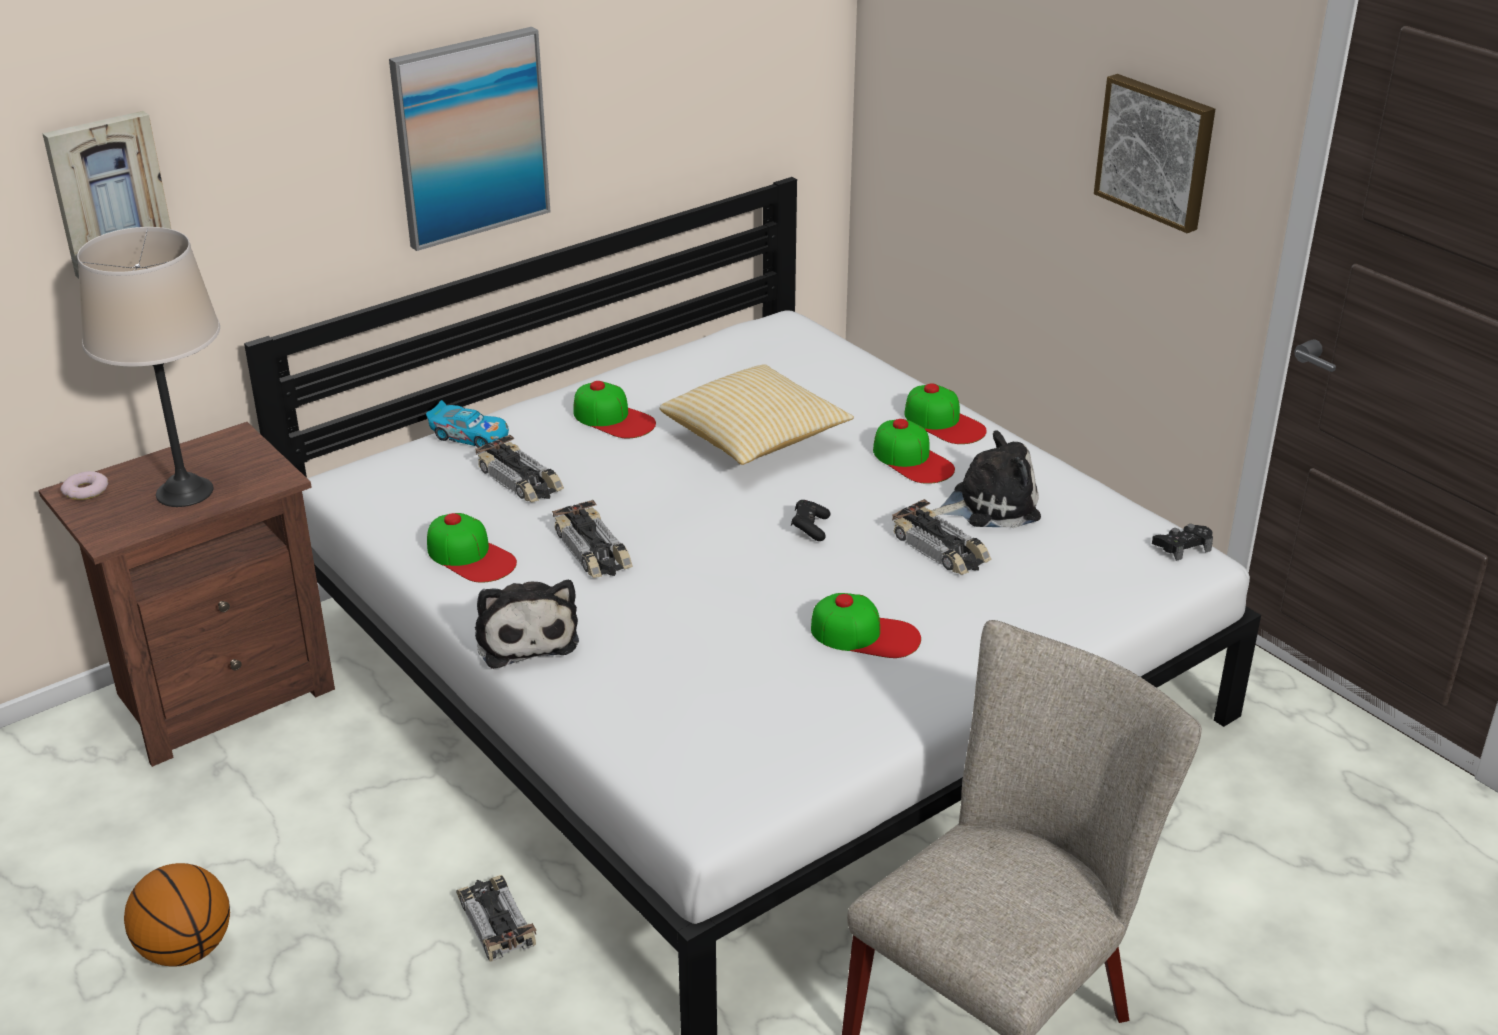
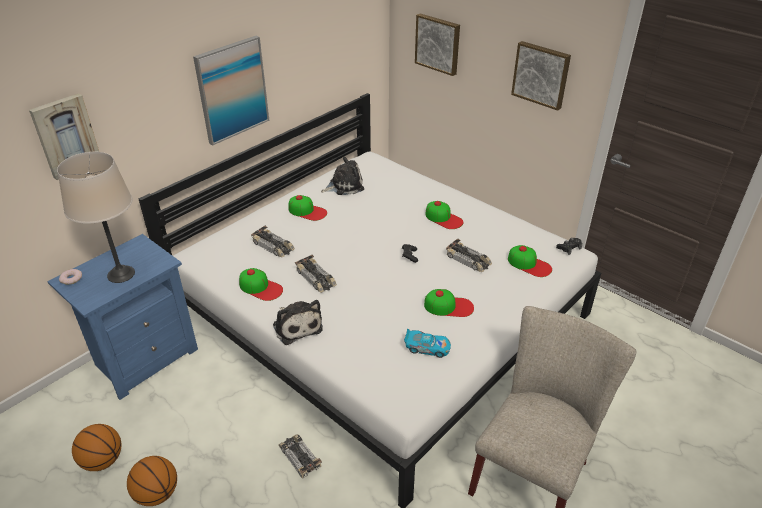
camera: 10 degrees left, 5 degrees up
brown nightstand [38,422,335,767] -> blue nightstand [47,234,198,400]
toy car [426,400,509,448] -> toy car moved to [404,329,451,358]
pillow [660,364,854,465] -> none
cap [904,384,987,444] -> cap moved to [508,245,552,277]
plush toy [932,430,1041,528] -> plush toy moved to [321,156,364,195]
none -> basketball [72,424,122,471]
none -> picture [415,13,460,76]

